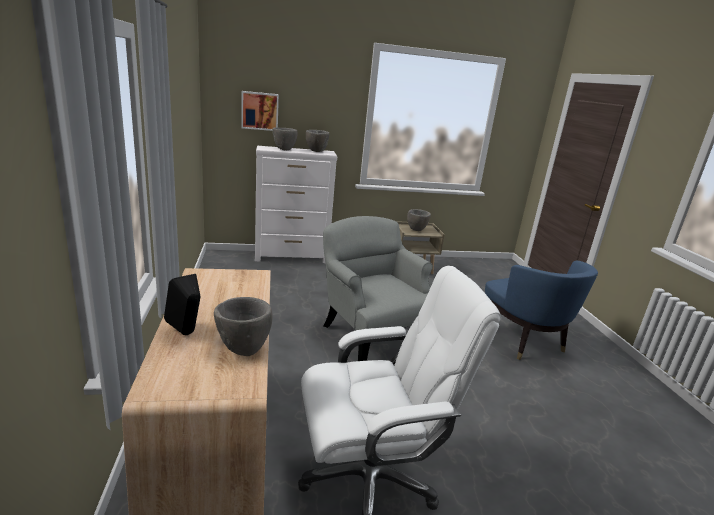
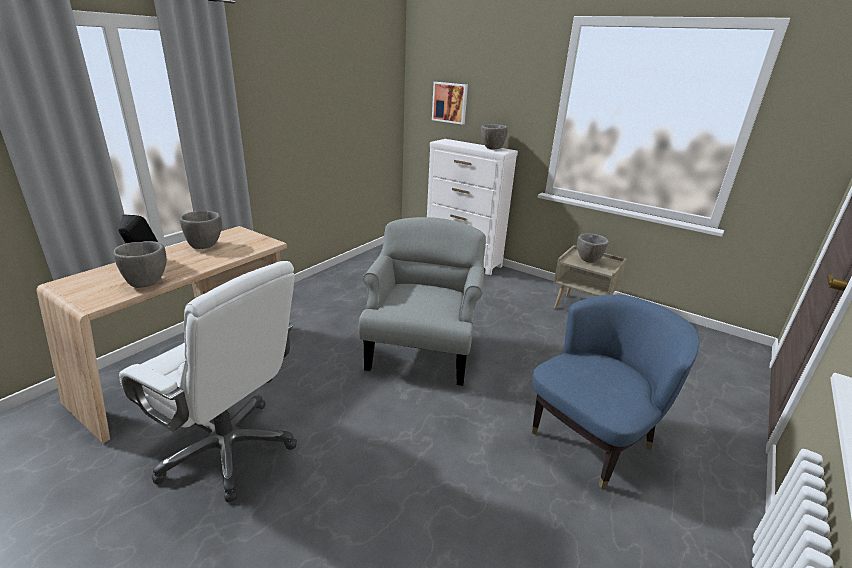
camera: 45 degrees right, 5 degrees up
grey bowl [273,128,297,150] -> grey bowl moved to [180,211,222,249]
blue armchair [485,260,598,360] -> blue armchair turned 150 degrees counterclockwise [532,294,699,489]

